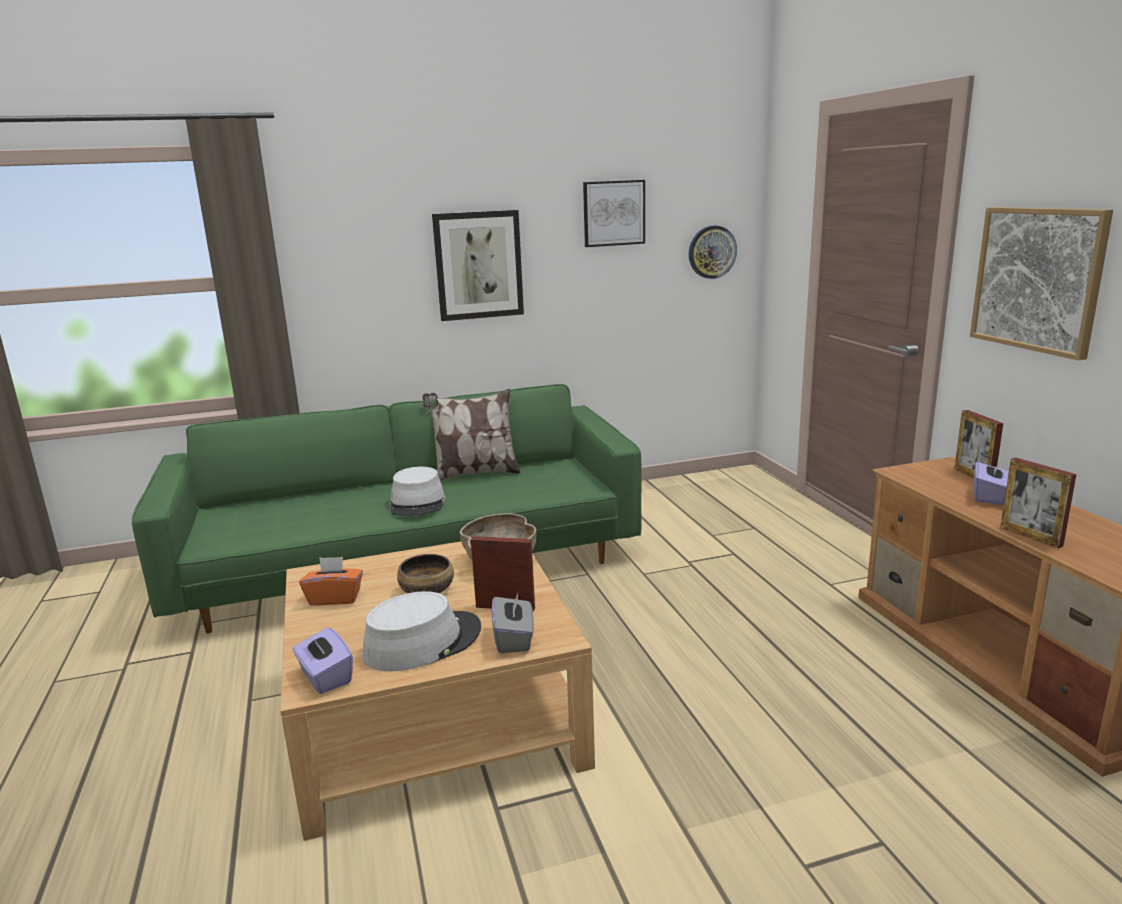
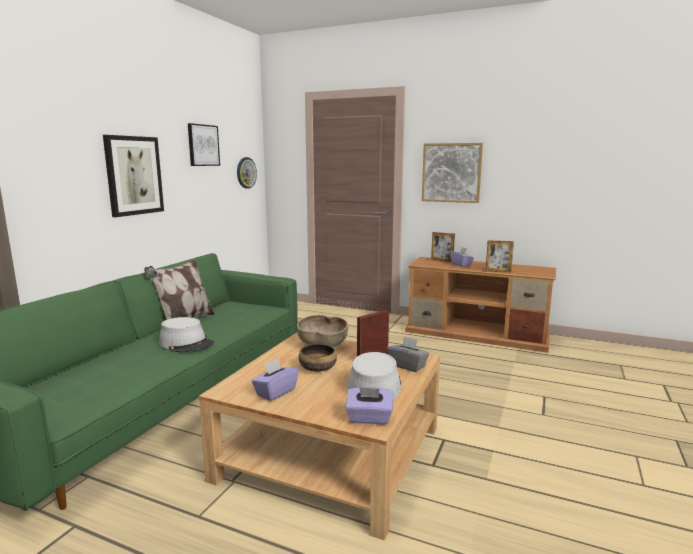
camera: 50 degrees left, 5 degrees down
orange tissue box [299,557,363,606] -> purple tissue box [252,358,299,401]

